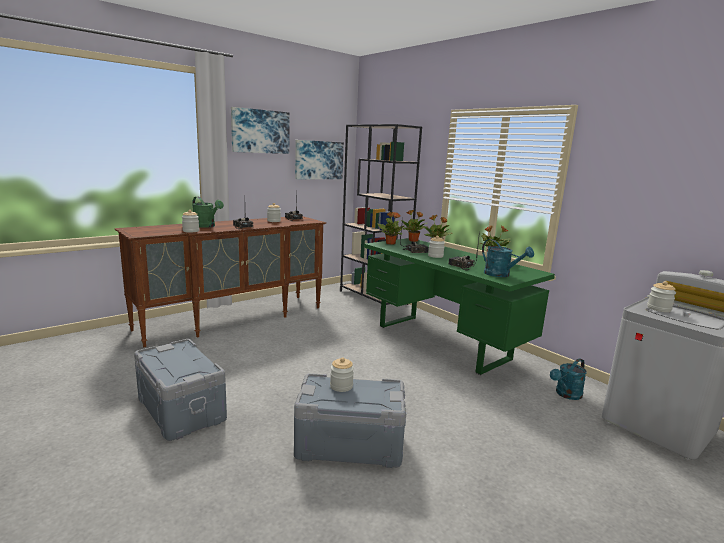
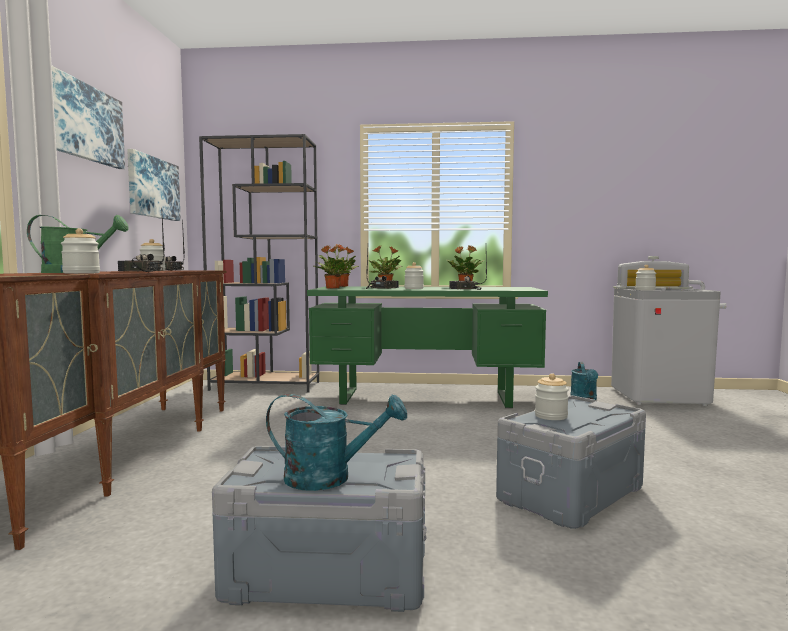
camera: 45 degrees left, 10 degrees down
turquoise watering can [482,239,534,277] -> turquoise watering can moved to [266,394,407,491]

